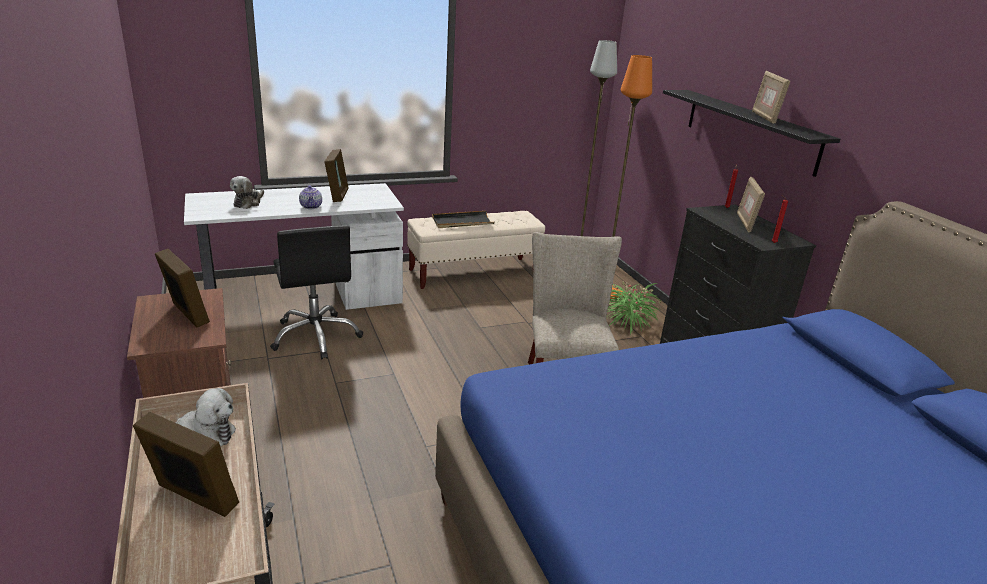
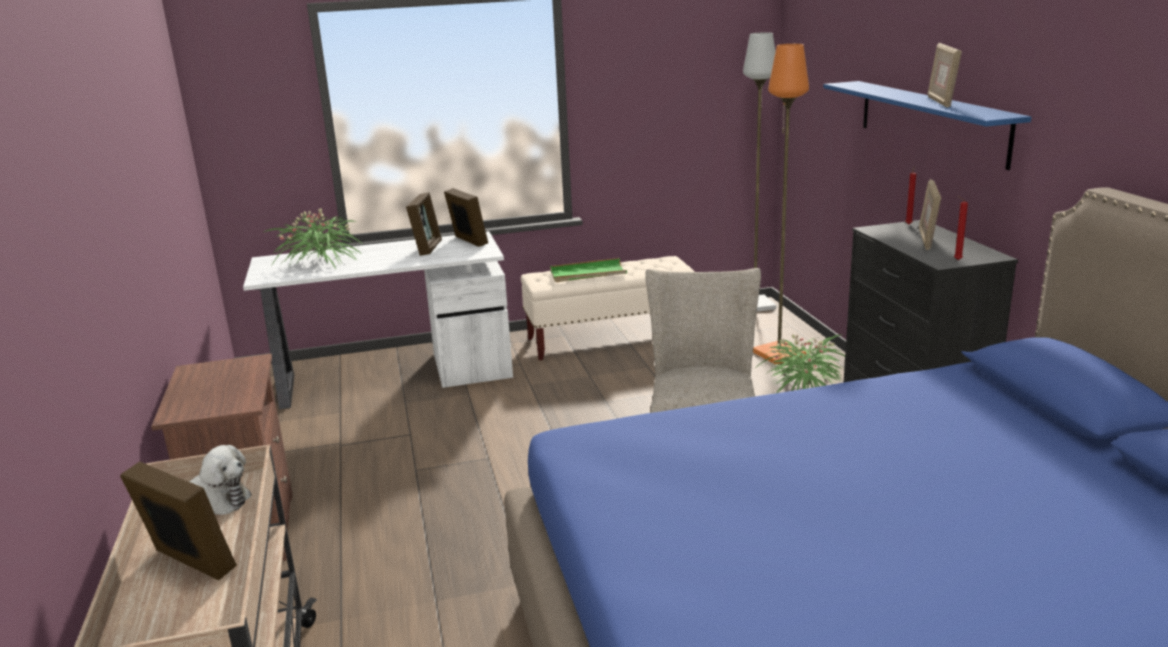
camera: 10 degrees right, 5 degrees down
picture frame [155,248,210,327] -> picture frame moved to [444,188,488,247]
plush toy [230,176,264,209] -> potted plant [264,209,361,269]
black office chair [270,225,363,359] -> none
teapot [299,185,322,209] -> none
black tray [432,211,495,228] -> green tray [550,258,627,282]
black shelf [663,90,840,177] -> blue shelf [823,81,1032,170]

